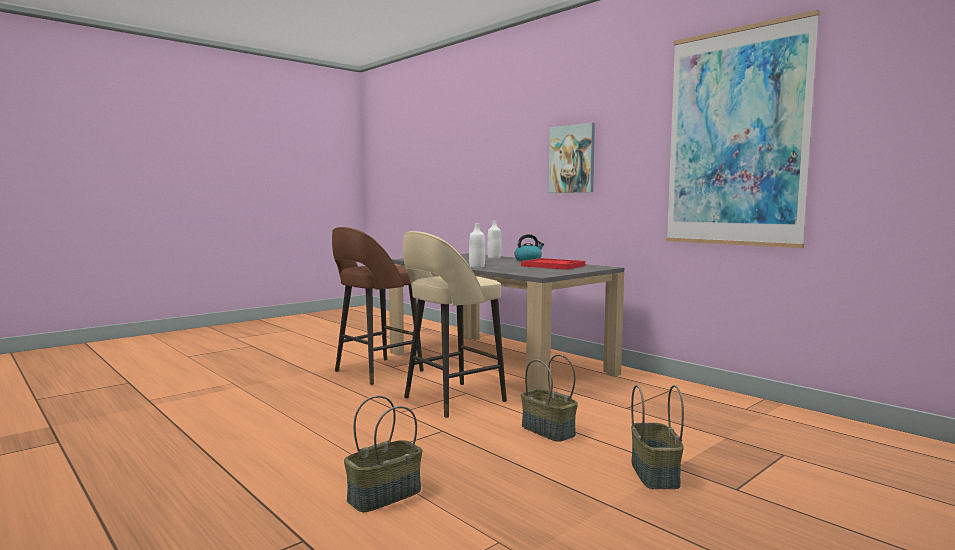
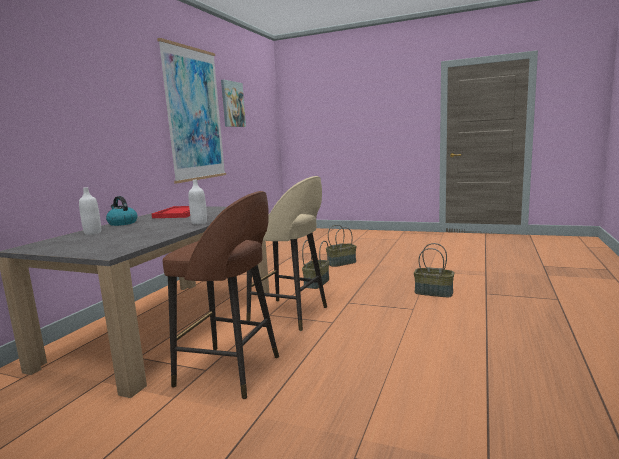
camera: 115 degrees left, 5 degrees up
picture [549,122,595,193] -> picture moved to [221,80,246,127]

